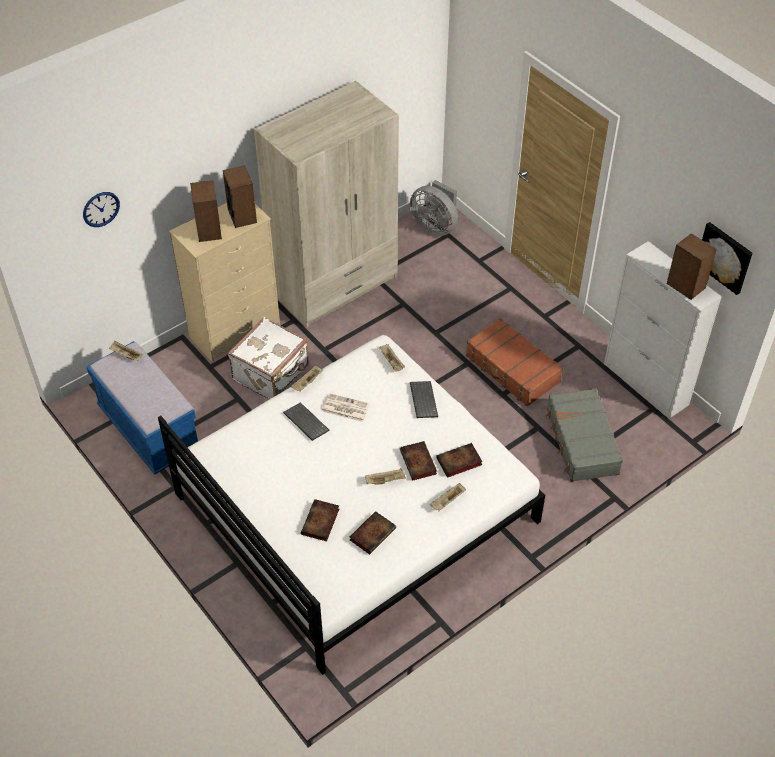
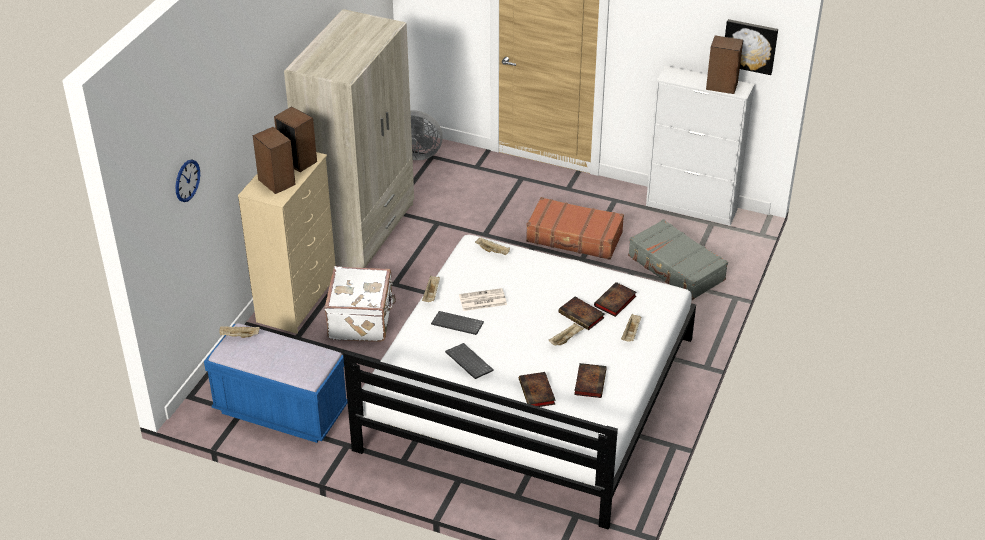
camera: 30 degrees left, 10 degrees down
keyboard [410,381,438,418] -> keyboard moved to [445,343,494,379]

